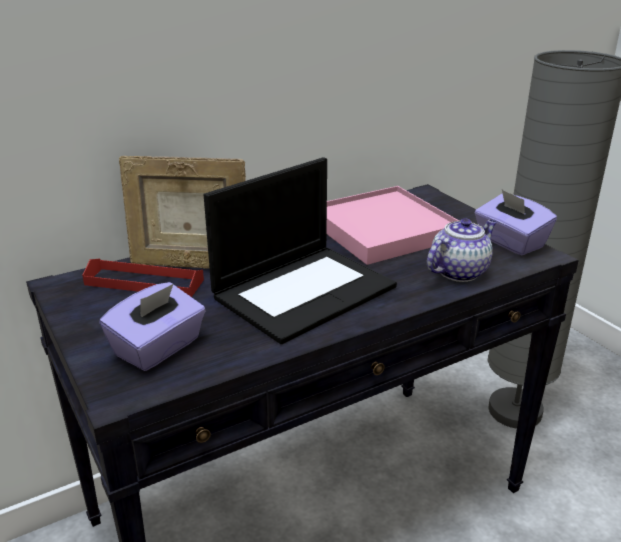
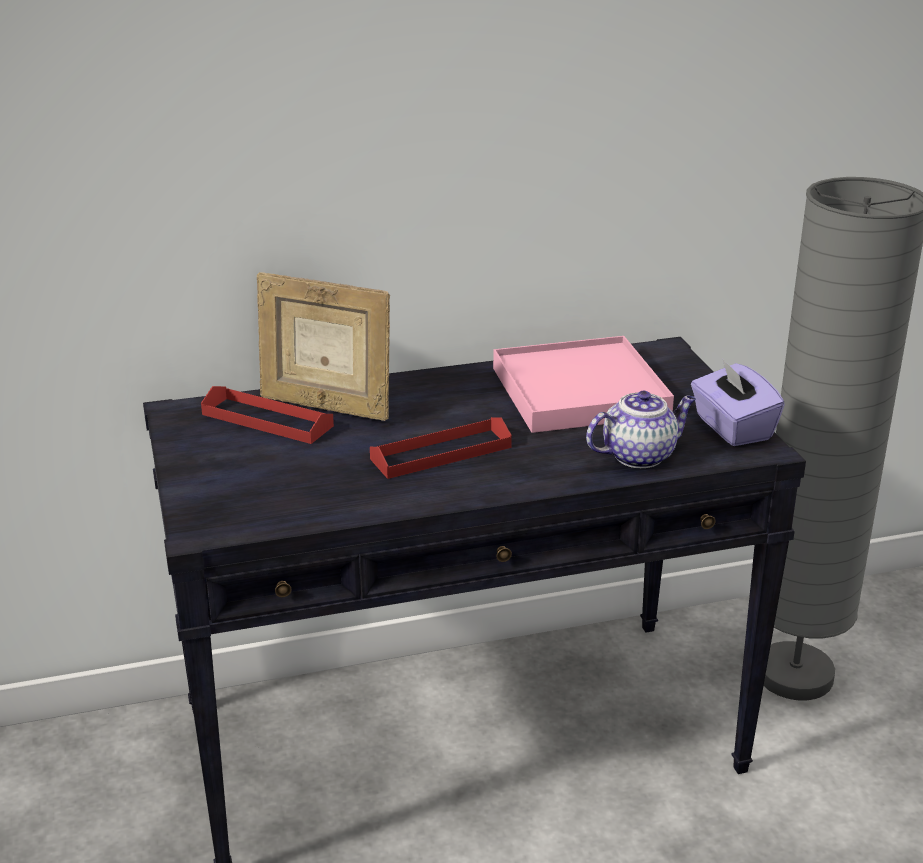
camera: 15 degrees right, 0 degrees up
purple tissue box [99,282,206,371] -> none
laptop [204,157,397,344] -> red tray [370,417,512,479]

